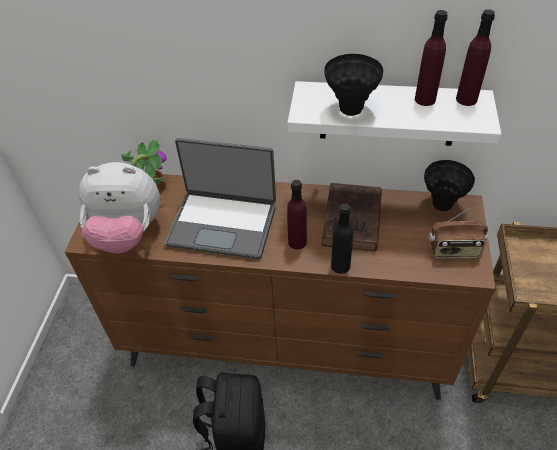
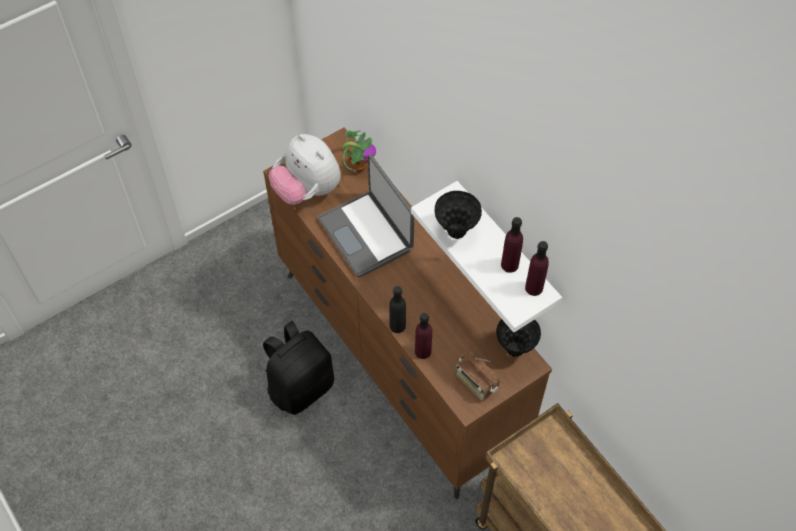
camera: 45 degrees right, 10 degrees up
purple bottle [287,180,307,249] -> purple bottle moved to [415,313,432,359]
brown book [322,183,382,252] -> none

